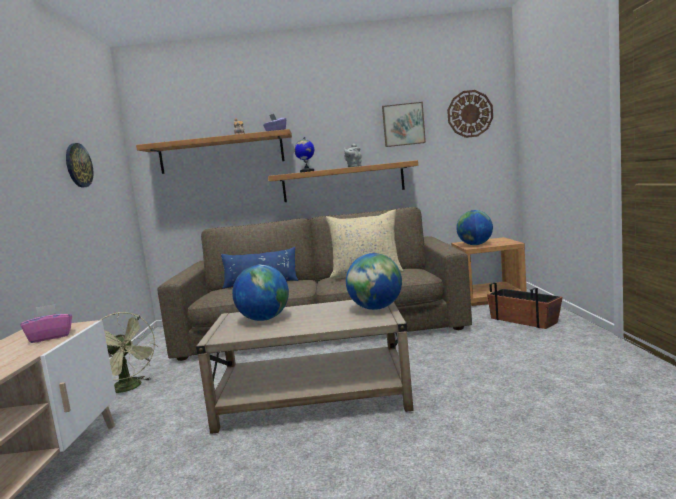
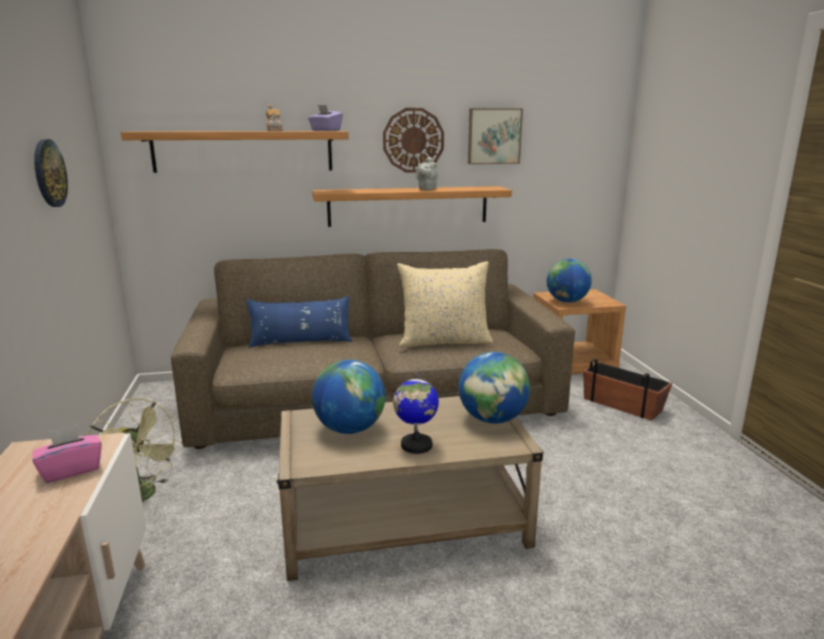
camera: 10 degrees left, 10 degrees up
globe [294,137,314,173] -> globe moved to [393,371,439,454]
wall clock [447,90,493,138] -> wall clock moved to [383,108,444,173]

